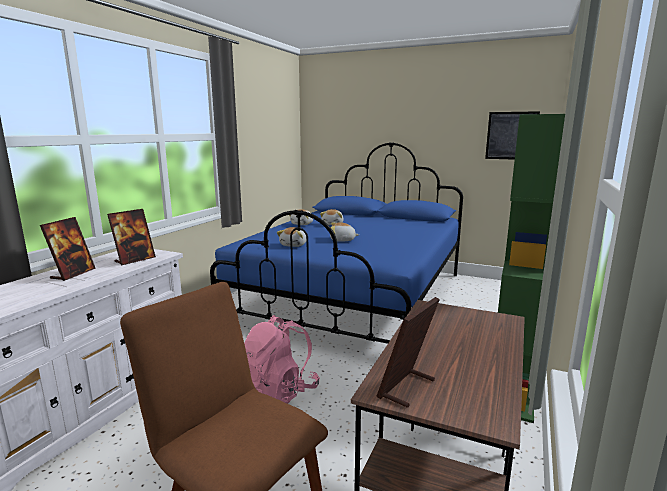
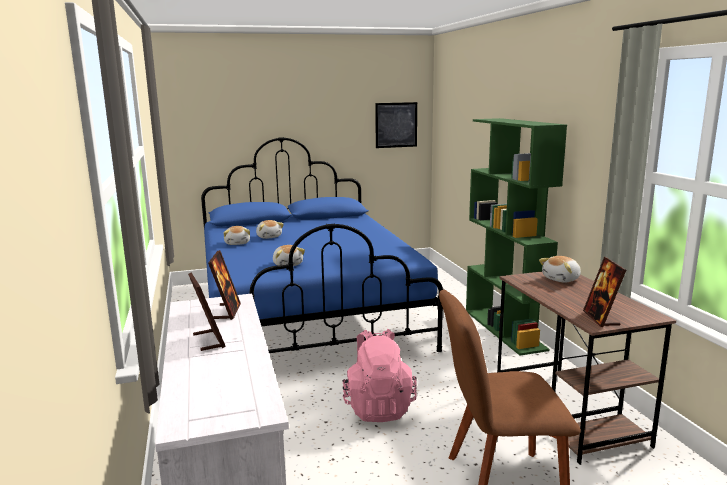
camera: 40 degrees left, 0 degrees up
plush toy [330,222,359,242] -> plush toy moved to [539,256,581,283]

